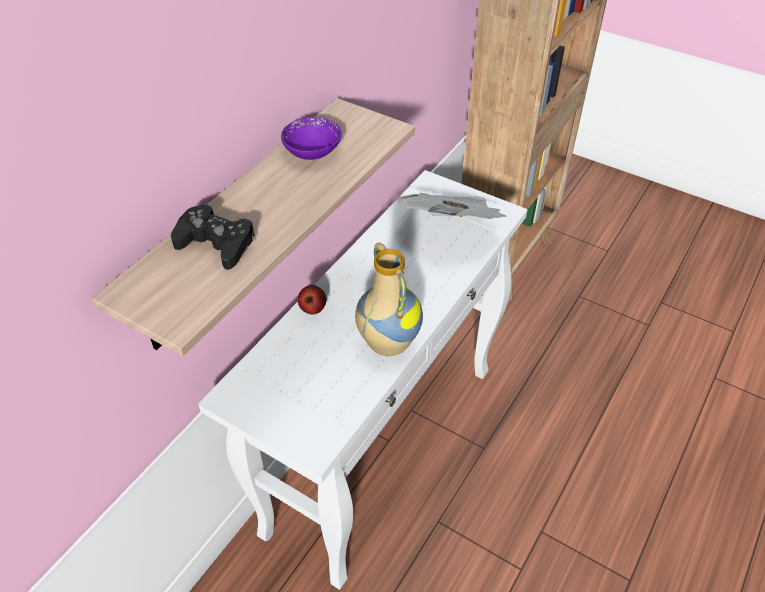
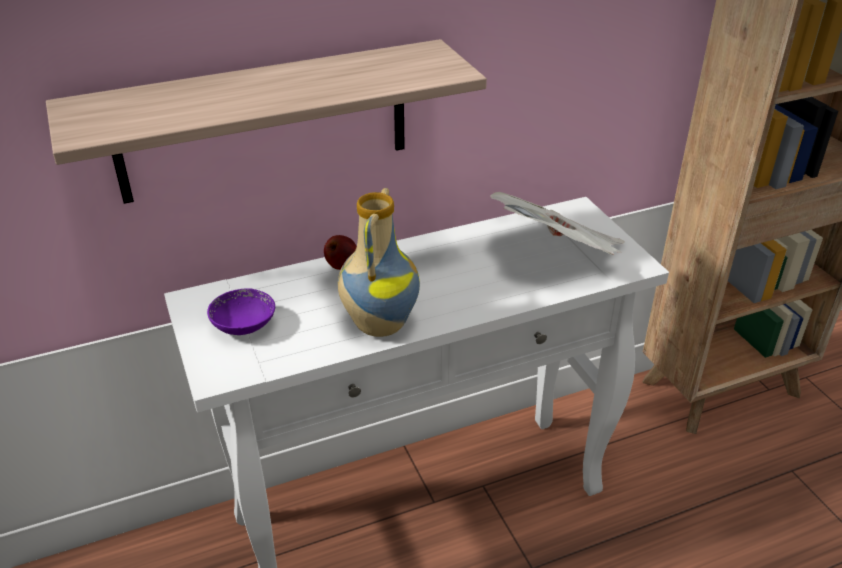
camera: 35 degrees right, 10 degrees down
black game controller [171,204,255,270] -> none
purple bowl [281,117,342,160] -> purple bowl moved to [207,288,275,335]

